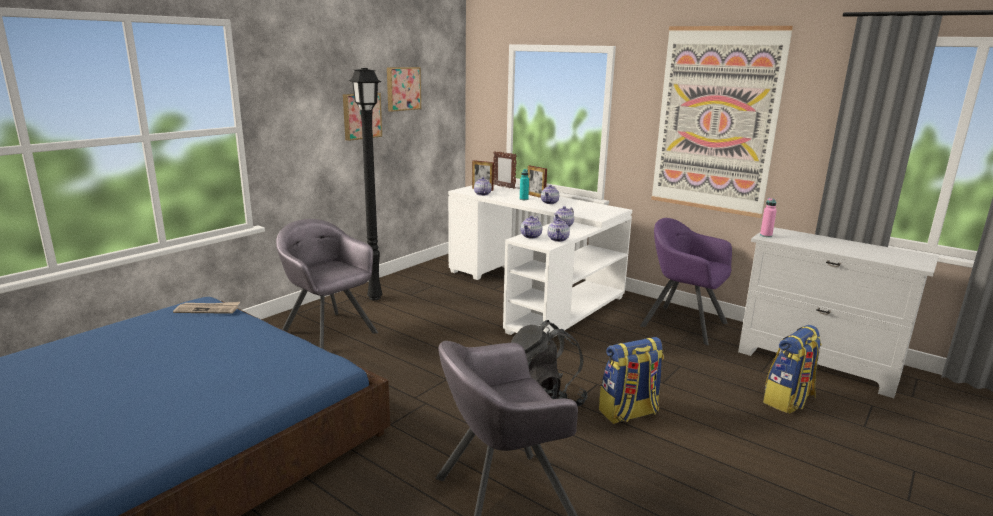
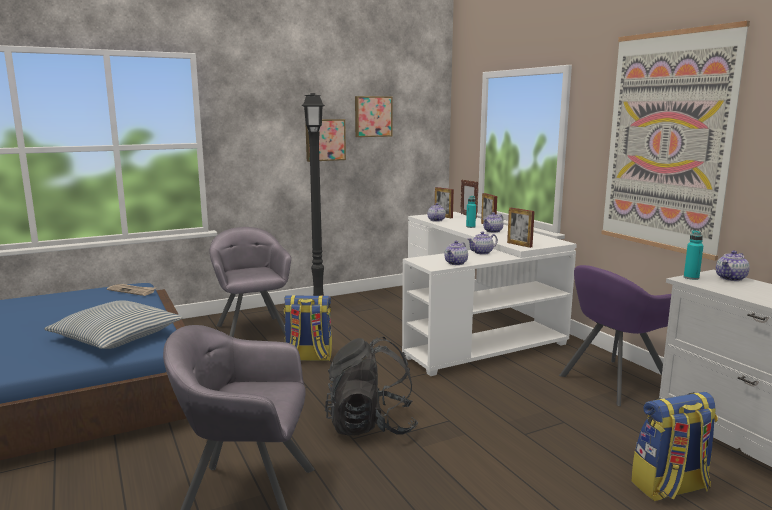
camera: 25 degrees right, 5 degrees down
teapot [521,216,542,239] -> teapot moved to [716,251,750,281]
backpack [599,337,664,424] -> backpack moved to [283,295,332,361]
purple armchair [640,218,732,345] -> purple armchair turned 90 degrees counterclockwise [559,265,671,406]
pink bottle [760,198,777,237] -> turquoise bottle [684,230,703,280]
none -> pillow [44,300,183,349]
none -> picture frame [507,208,535,248]

